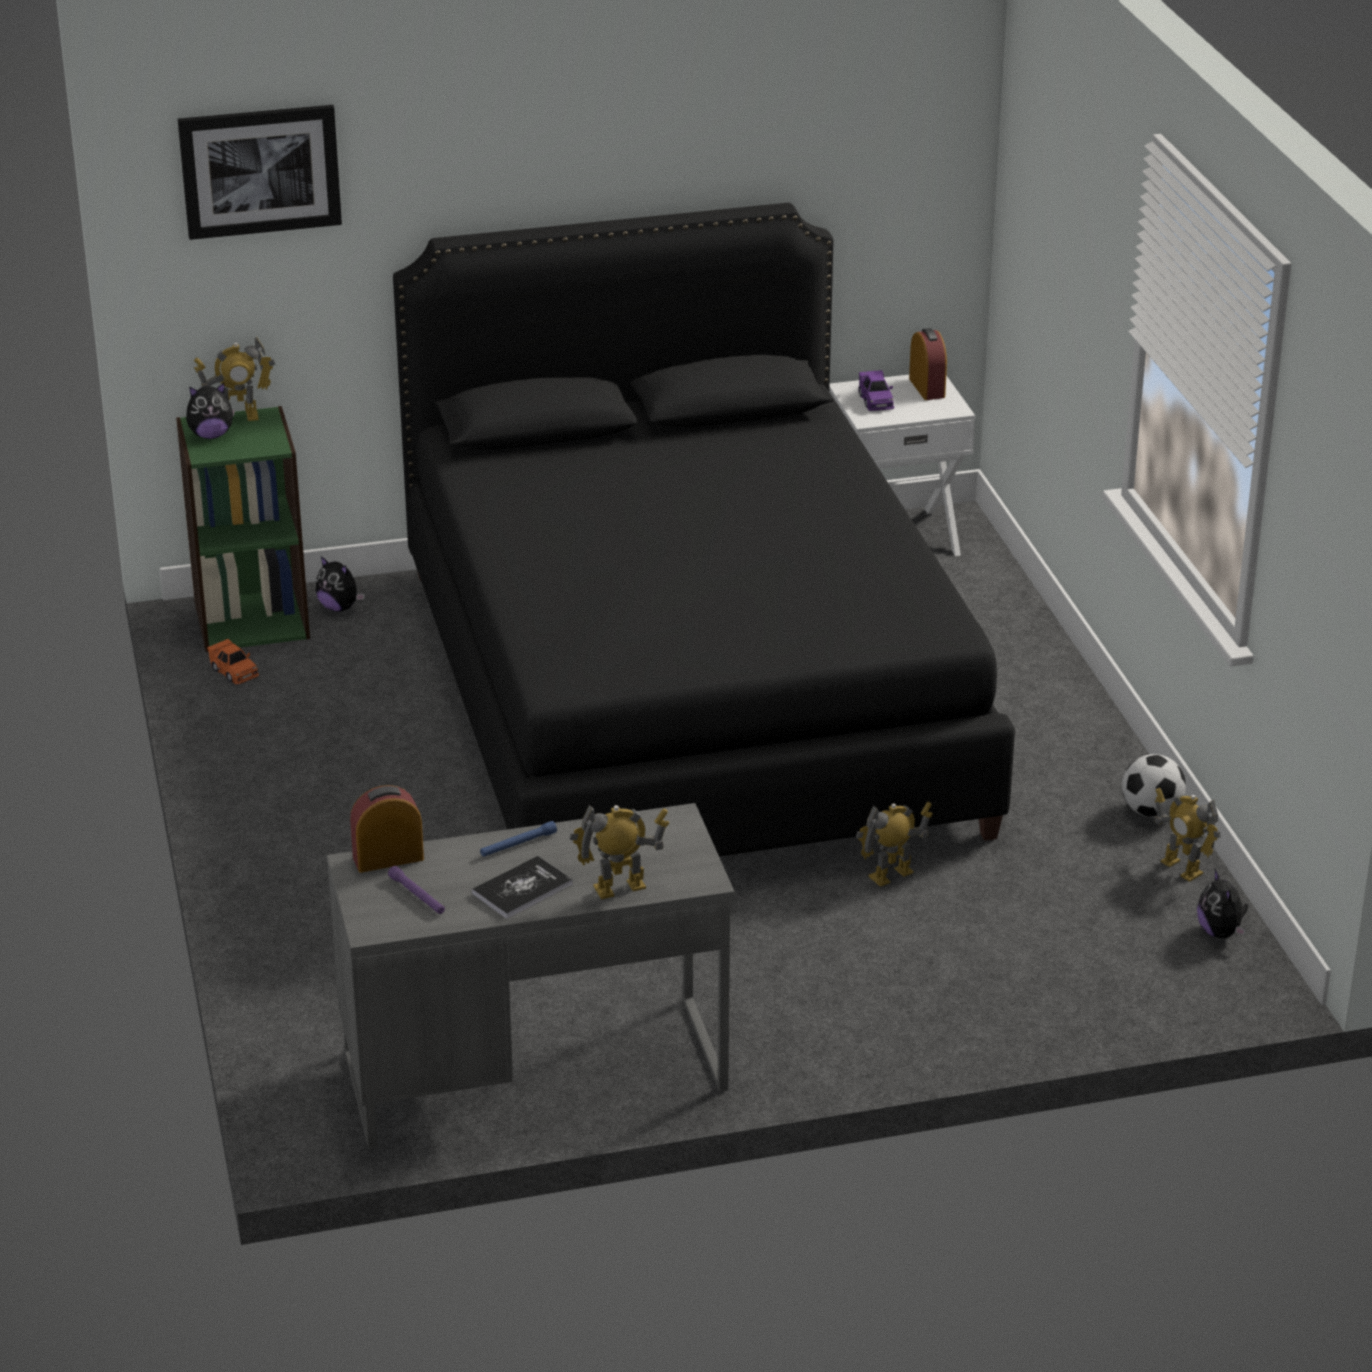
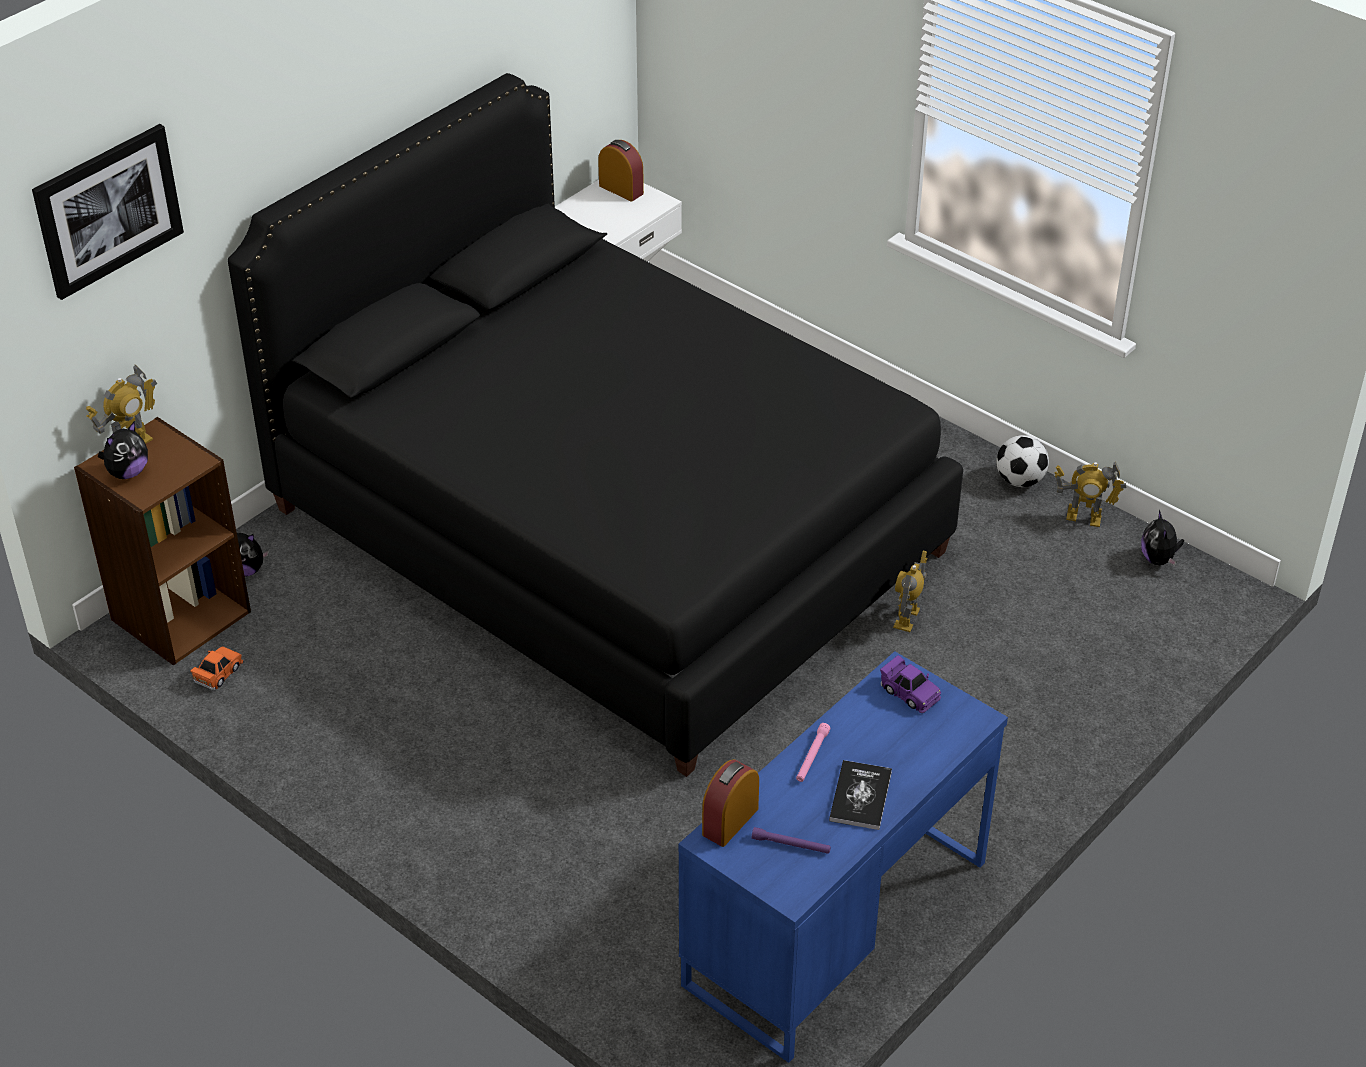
camera: 35 degrees left, 10 degrees up
green bookcase [176,406,310,652] -> brown bookcase [74,417,251,666]
orange toy car [207,639,259,685] -> orange toy car turned 75 degrees counterclockwise [190,646,243,691]
grey desk [327,803,735,1149] -> blue desk [678,651,1008,1063]
blue flashlight [480,821,557,857] -> pink flashlight [796,723,830,782]
toy robot [569,805,669,899] -> none
purple toy car [858,370,895,411] -> purple toy car moved to [880,655,941,713]
plush toy [1197,869,1248,938] -> plush toy turned 45 degrees clockwise [1141,510,1184,566]

